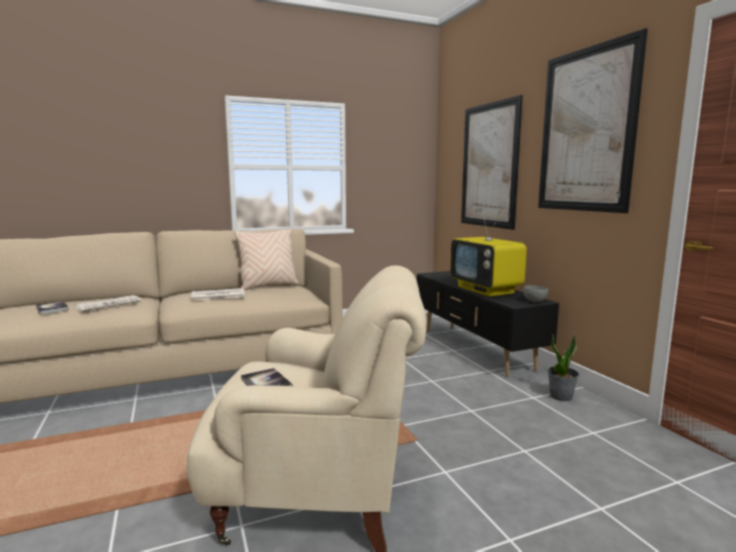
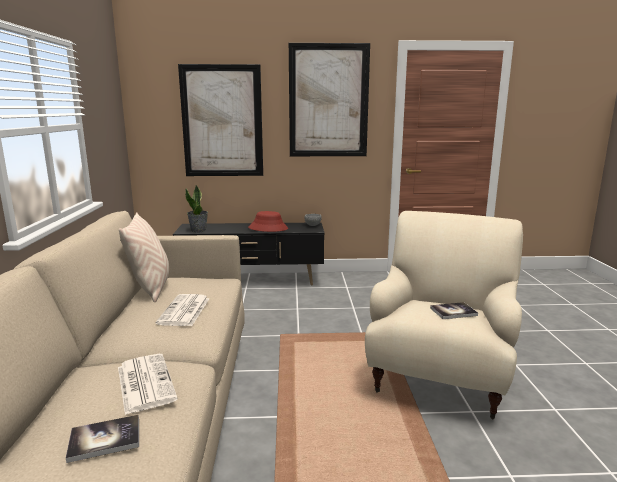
camera: 70 degrees left, 5 degrees up
television [450,209,527,297] -> red hat [248,211,288,232]
potted plant [548,334,579,401] -> potted plant moved to [185,185,208,233]

